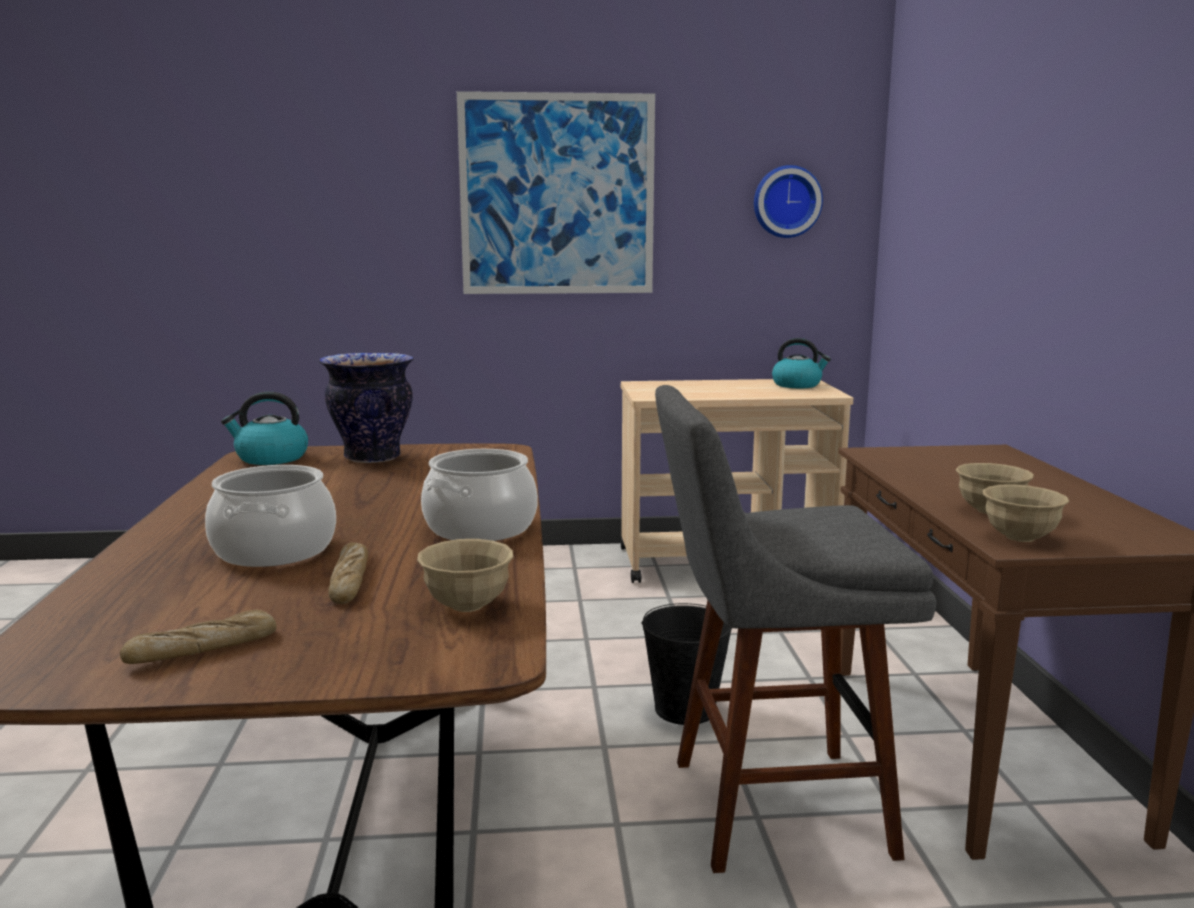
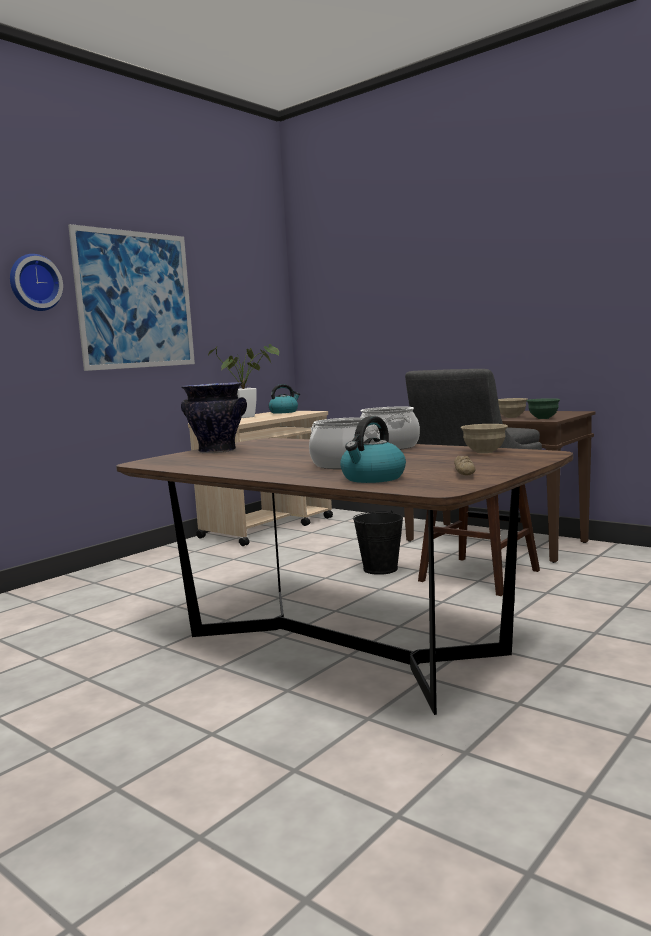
camera: 45 degrees left, 5 degrees down
kettle [221,392,308,465] -> kettle moved to [340,416,406,483]
bread [328,542,368,604] -> none
wall clock [754,165,823,238] -> wall clock moved to [10,254,63,311]
beige bowl [983,485,1069,542] -> green bowl [526,398,560,419]
none -> potted plant [208,344,279,418]

